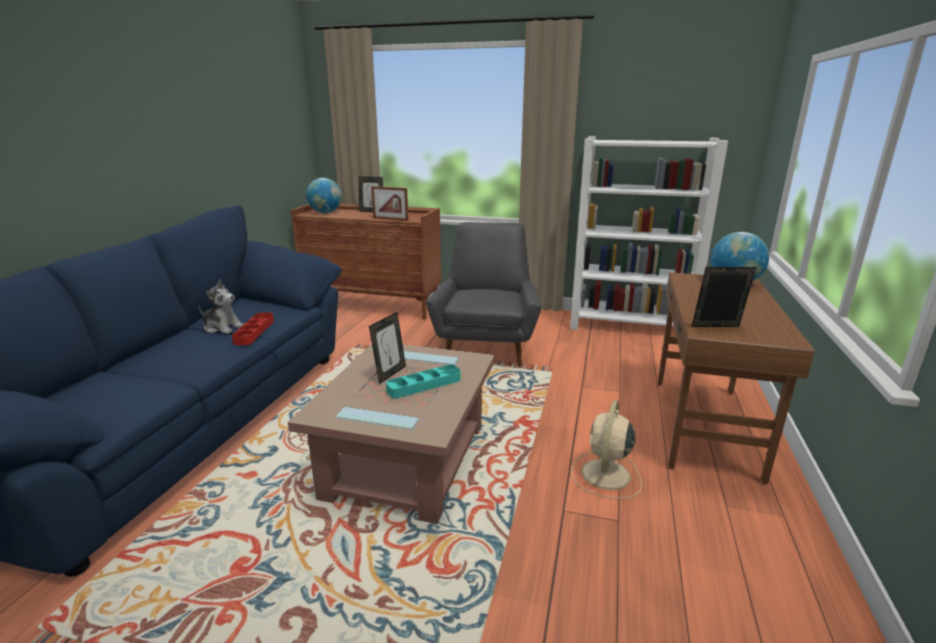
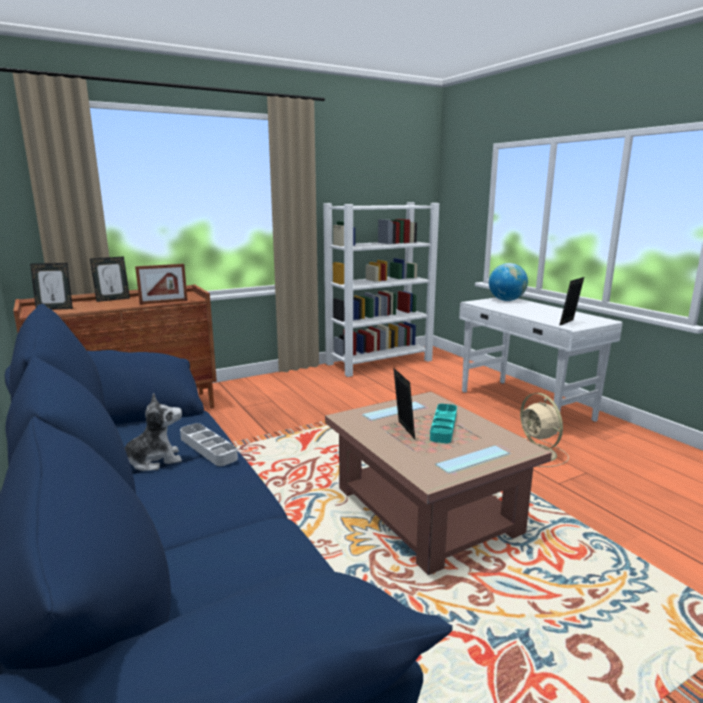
camera: 45 degrees left, 5 degrees down
red tray [232,312,274,345] -> grey tray [180,423,238,466]
globe [306,178,342,213] -> picture frame [30,263,73,310]
grey armchair [426,222,542,367] -> none
brown console table [658,272,815,484] -> white console table [459,298,623,434]

